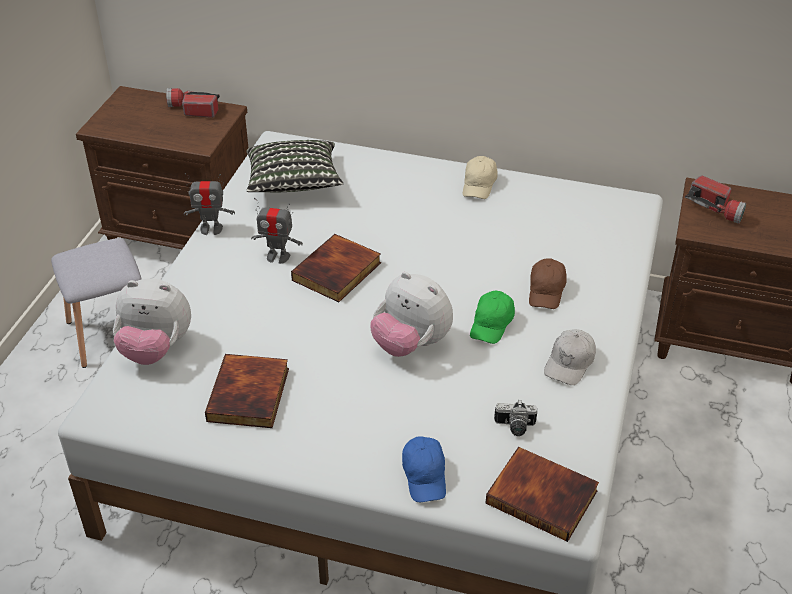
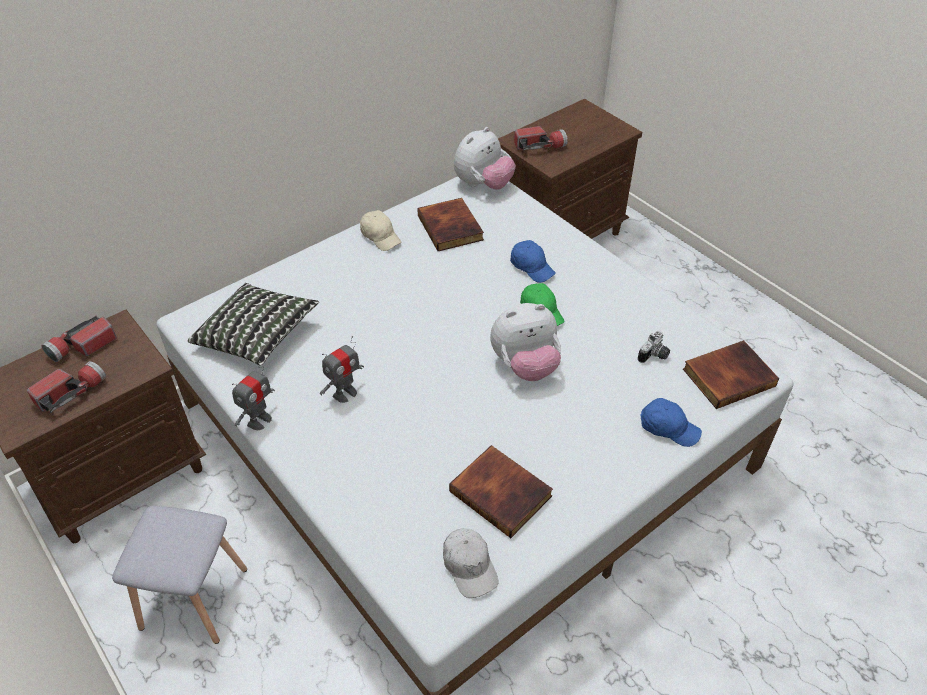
camera: 55 degrees left, 5 degrees up
plush toy [113,278,191,365] -> plush toy moved to [454,127,516,190]
book [291,234,381,302] -> book moved to [417,198,484,251]
brown cap [529,258,567,309] -> blue cap [510,240,556,283]
white cap [544,329,596,385] -> white cap moved to [443,528,499,598]
none -> flashlight [27,361,106,413]

